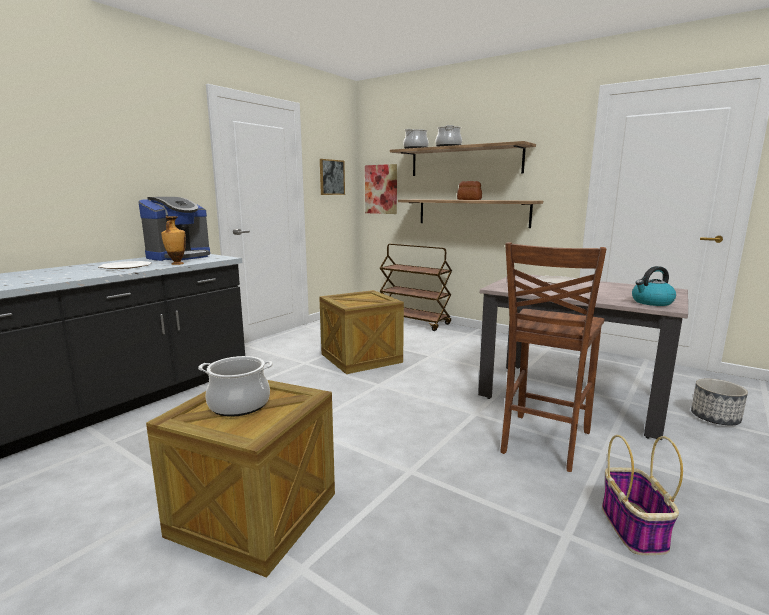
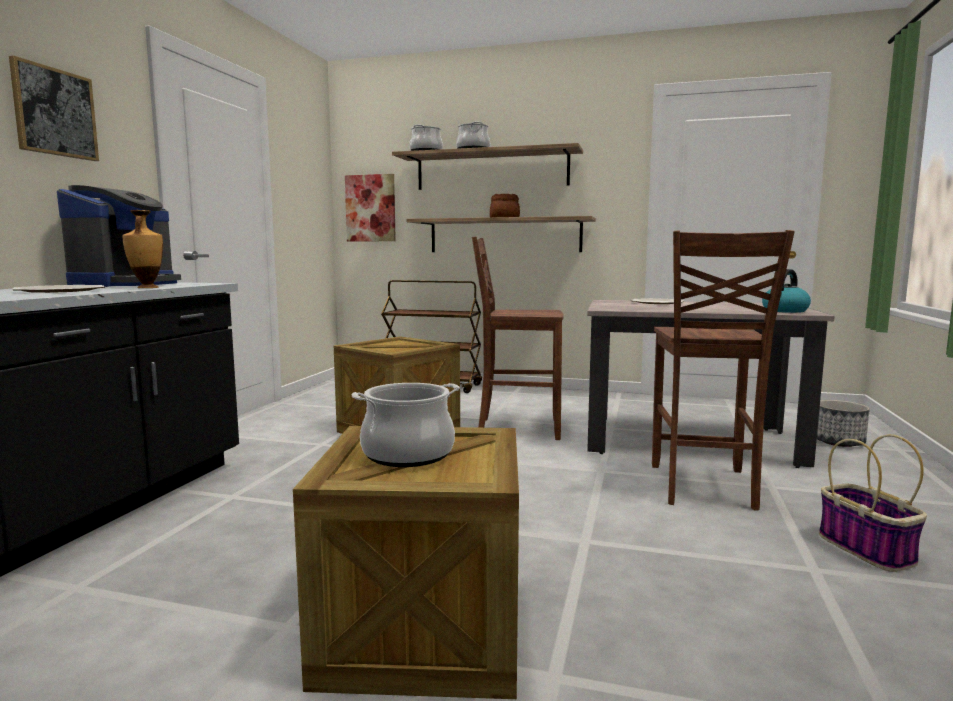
camera: 20 degrees left, 5 degrees down
picture [320,159,345,195] -> picture moved to [9,56,99,161]
none -> brown chair [472,237,564,440]

